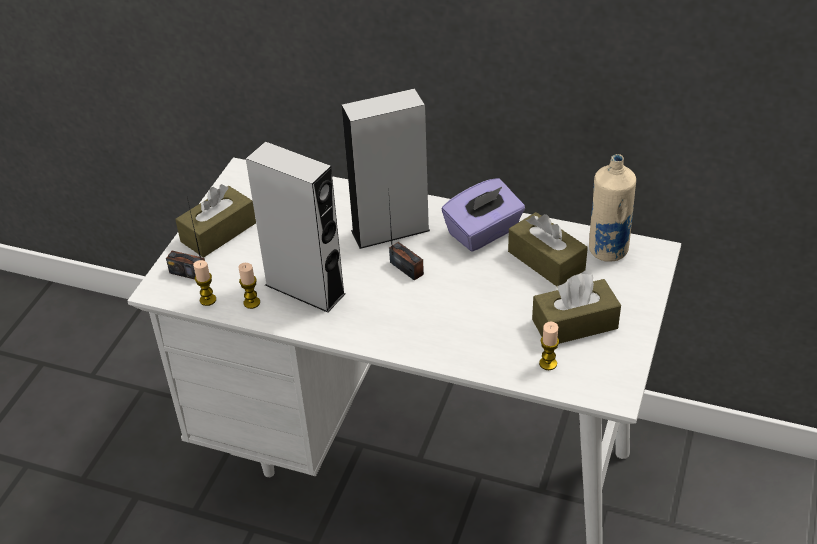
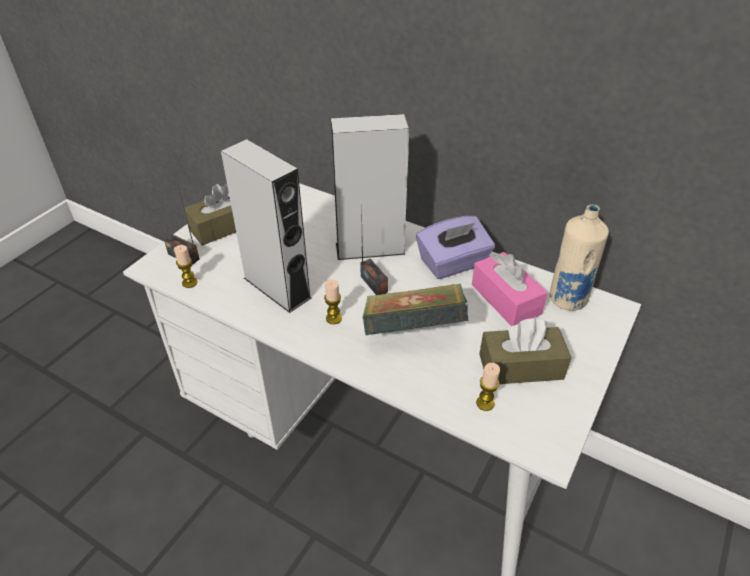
camera: 10 degrees right, 0 degrees up
candle [239,263,260,309] -> candle moved to [324,280,342,324]
brown tissue box [508,212,588,286] -> pink tissue box [472,252,548,326]
none -> book [362,284,468,335]

